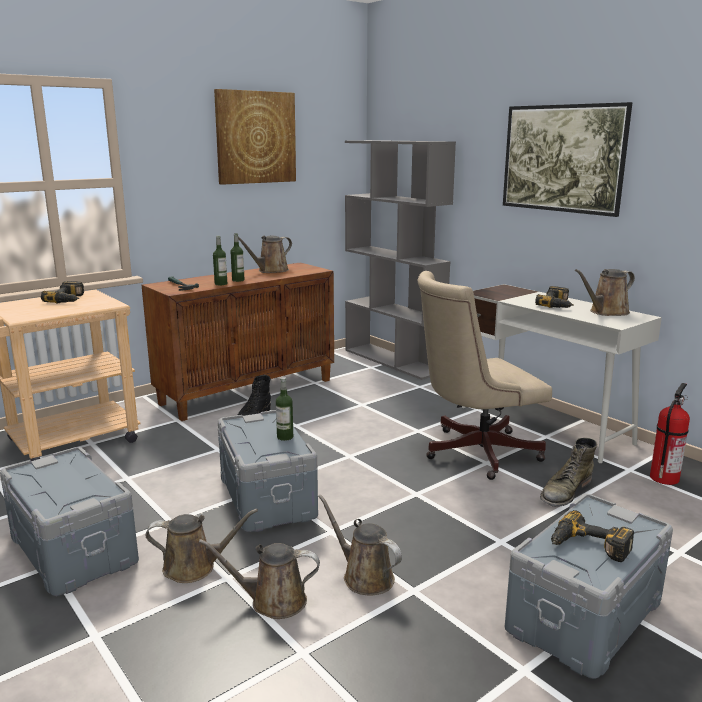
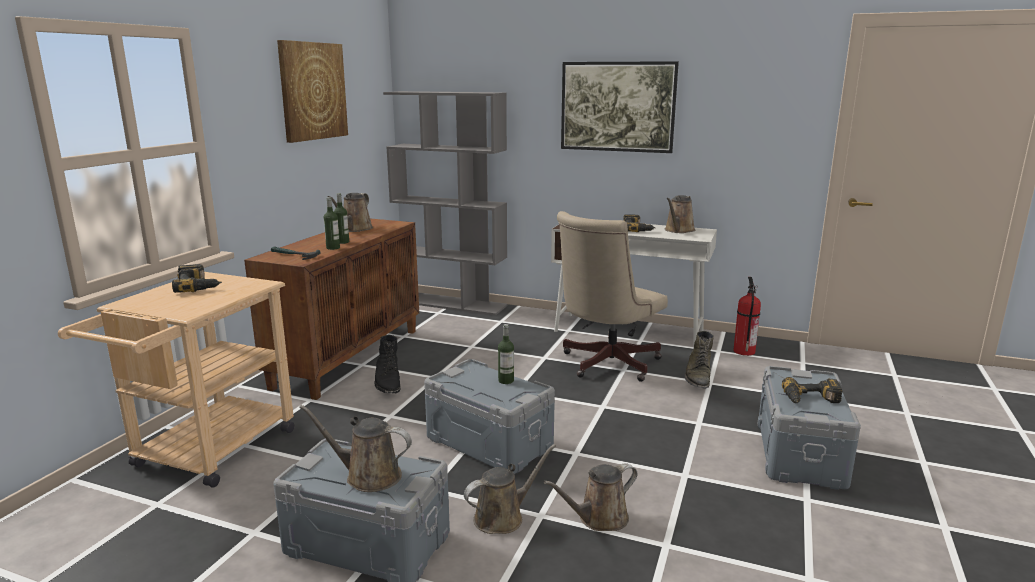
camera: 30 degrees left, 0 degrees up
brown watering can [318,494,402,595] -> brown watering can moved to [299,405,412,492]

